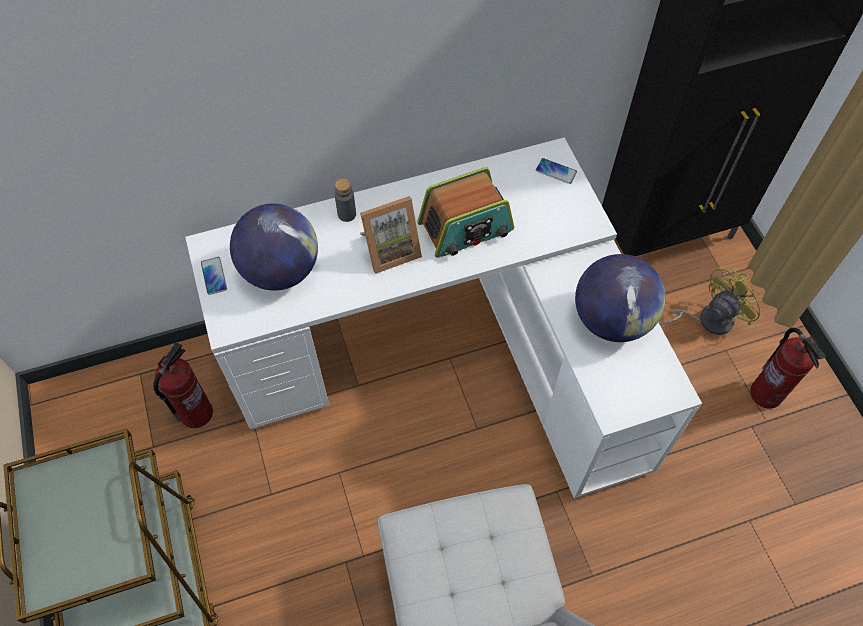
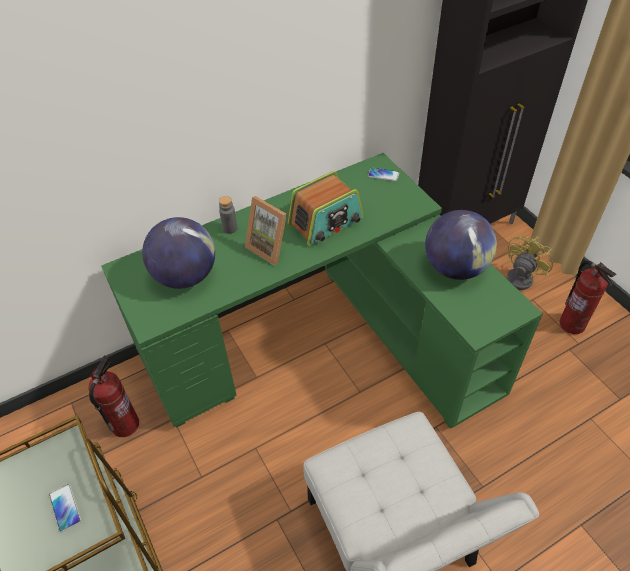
camera: 10 degrees left, 10 degrees down
white desk [185,137,702,499] -> green desk [101,153,543,428]
phone [201,257,227,295] -> phone moved to [49,484,81,532]
picture frame [360,196,422,274] -> picture frame turned 75 degrees clockwise [245,196,287,266]

